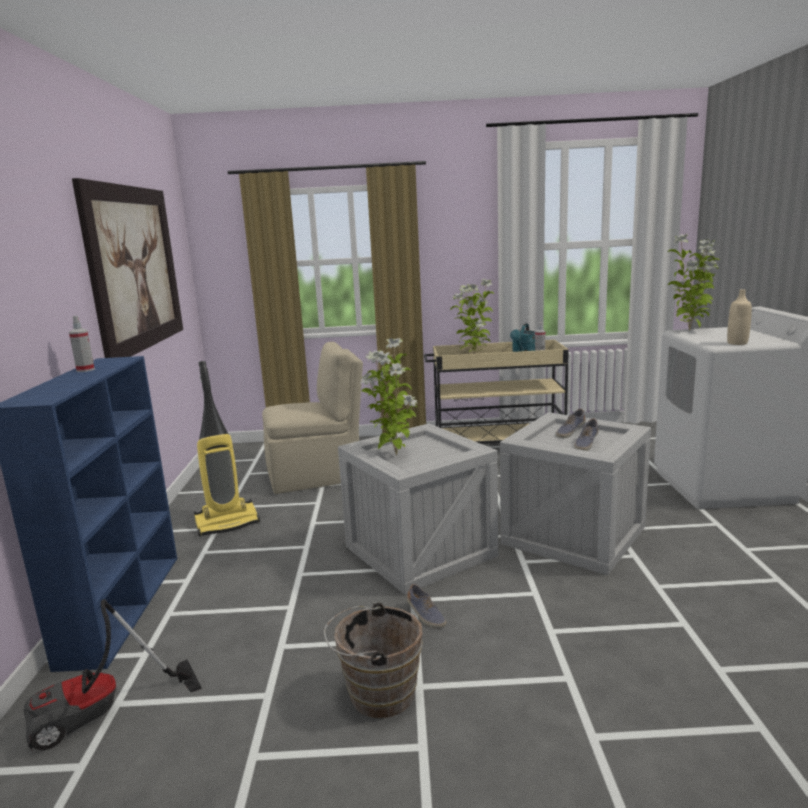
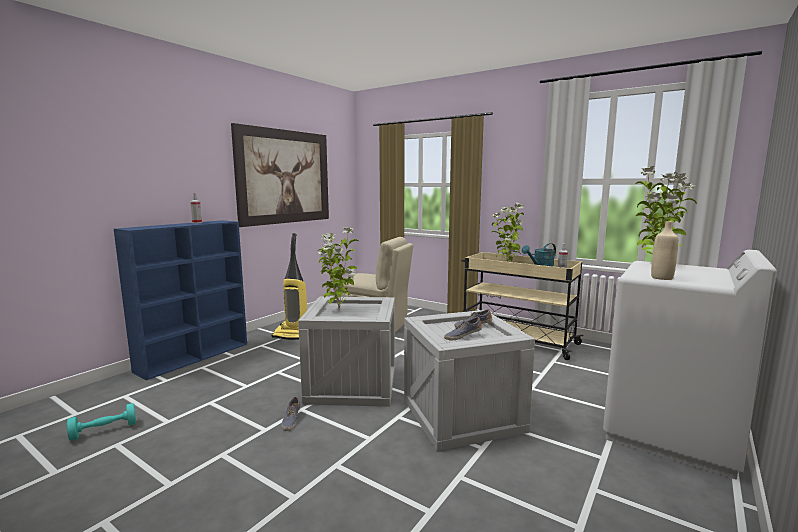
camera: 35 degrees right, 5 degrees down
vacuum cleaner [24,599,202,751] -> none
brown bucket [324,602,423,718] -> none
none -> turquoise dumbbell [67,403,136,441]

